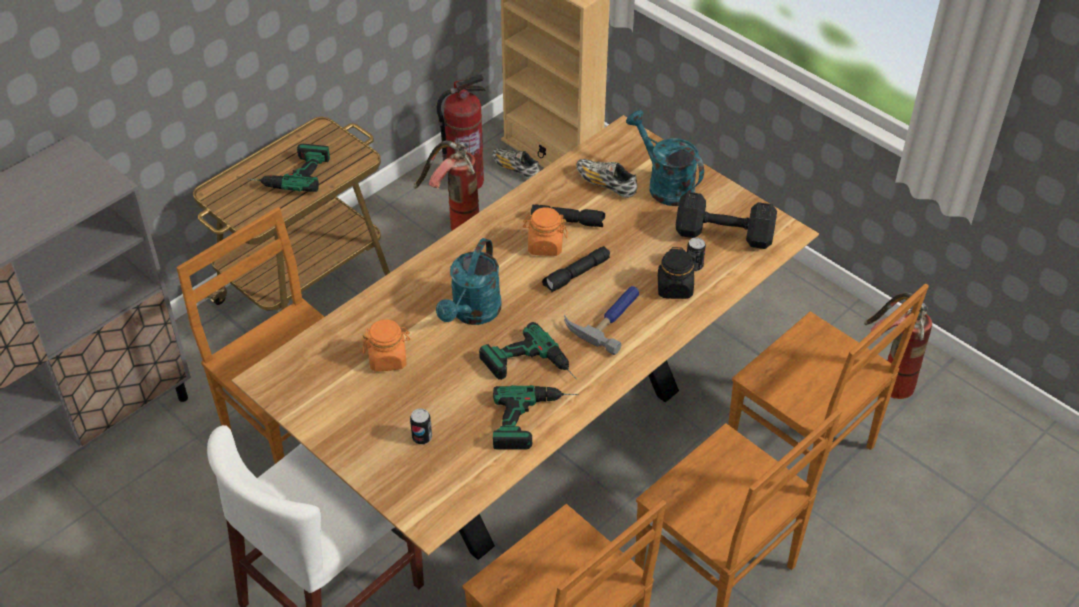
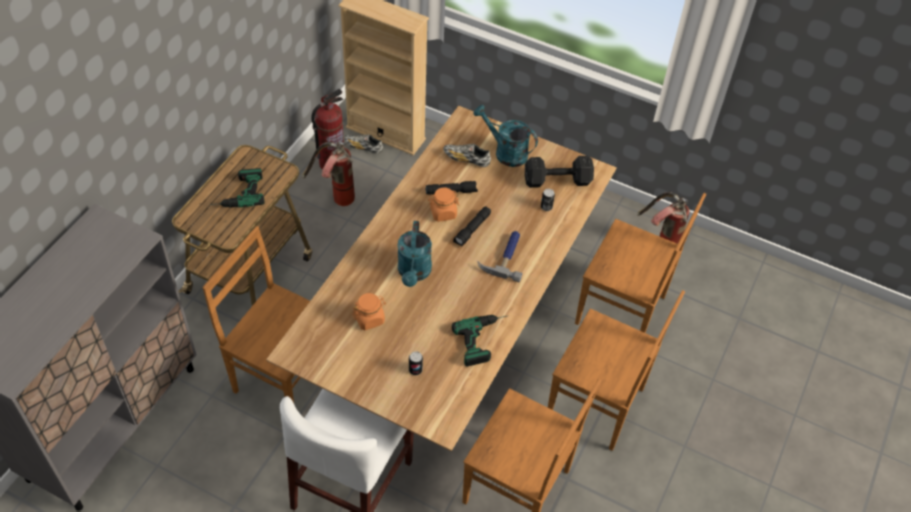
camera: 20 degrees left, 5 degrees up
power drill [479,322,576,380] -> none
black jar [658,247,694,299] -> none

